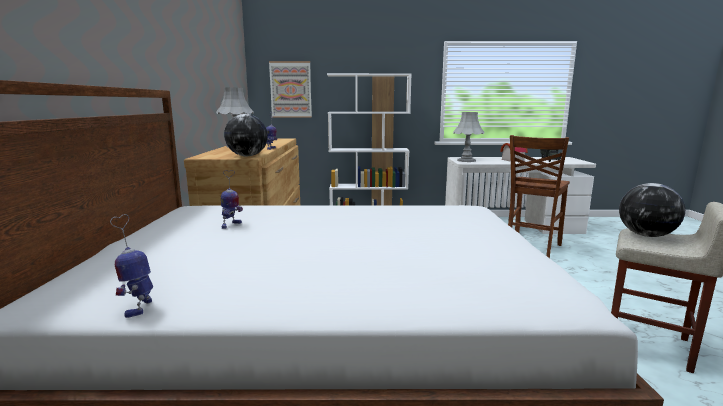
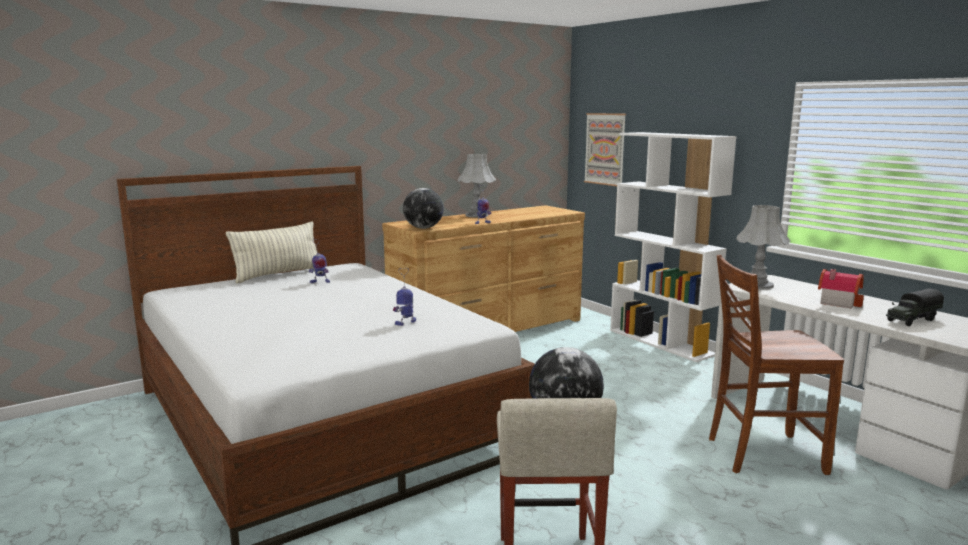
camera: 55 degrees right, 0 degrees up
toy robot [110,214,153,318] -> toy robot moved to [393,268,416,326]
none -> pillow [226,221,317,284]

